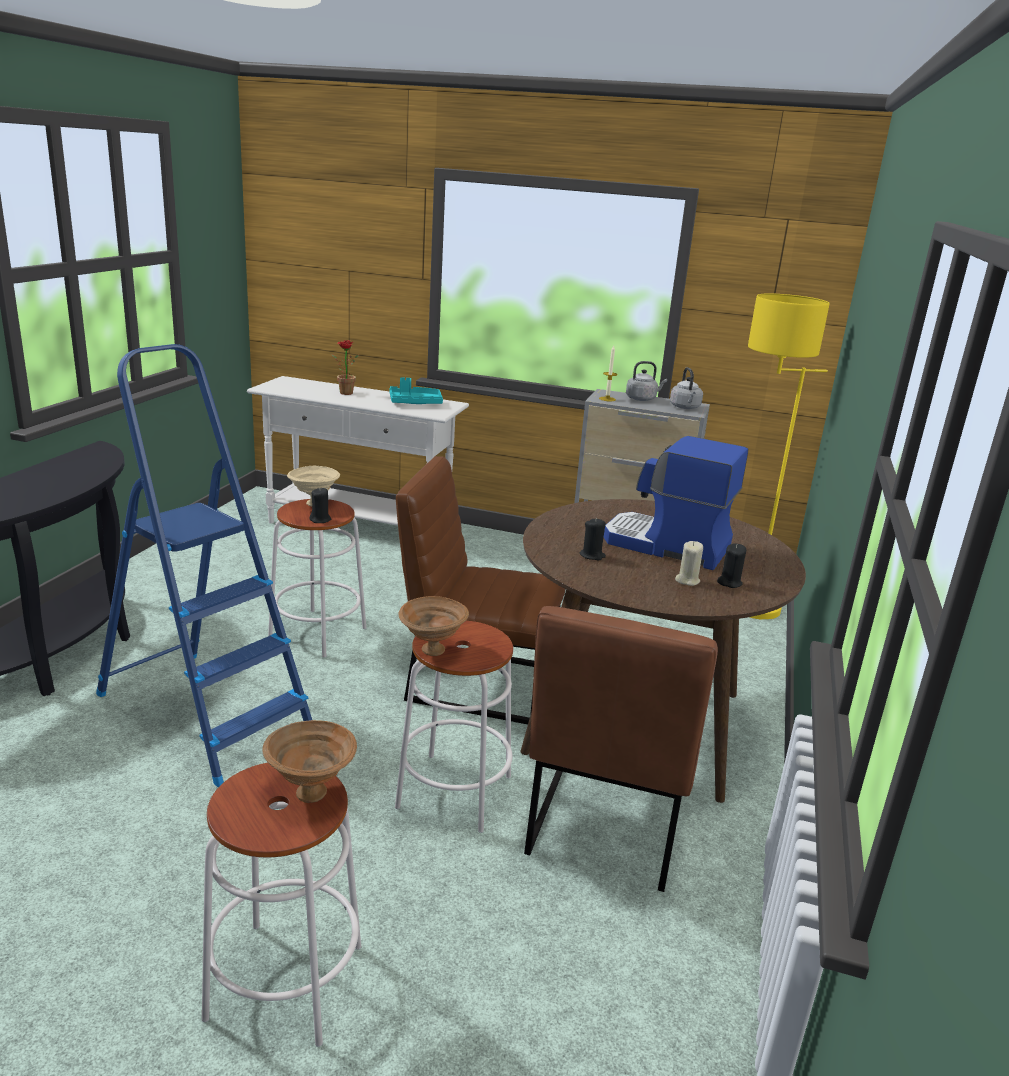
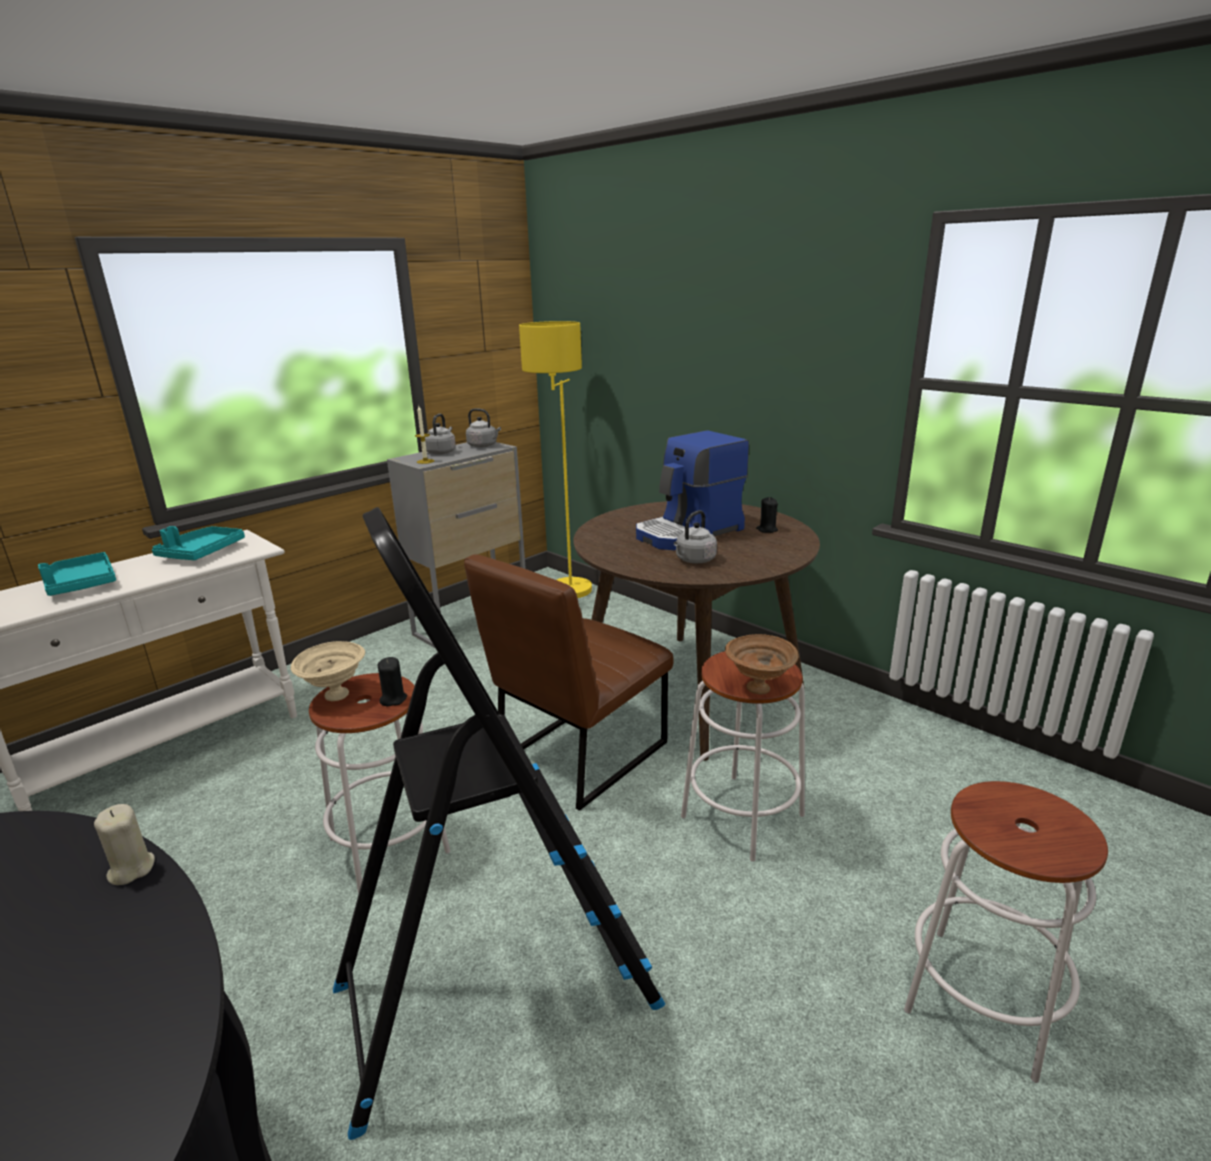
camera: 60 degrees left, 0 degrees up
blue step ladder [96,344,312,787] -> black step ladder [333,507,665,1140]
brown bowl [262,720,357,803] -> none
potted plant [332,340,359,395] -> turquoise tray [38,552,116,596]
brown chair [524,606,718,892] -> none
black candle [580,518,606,560] -> grey kettle [674,510,717,563]
beige candle [675,541,703,586] -> beige candle moved to [94,804,155,885]

